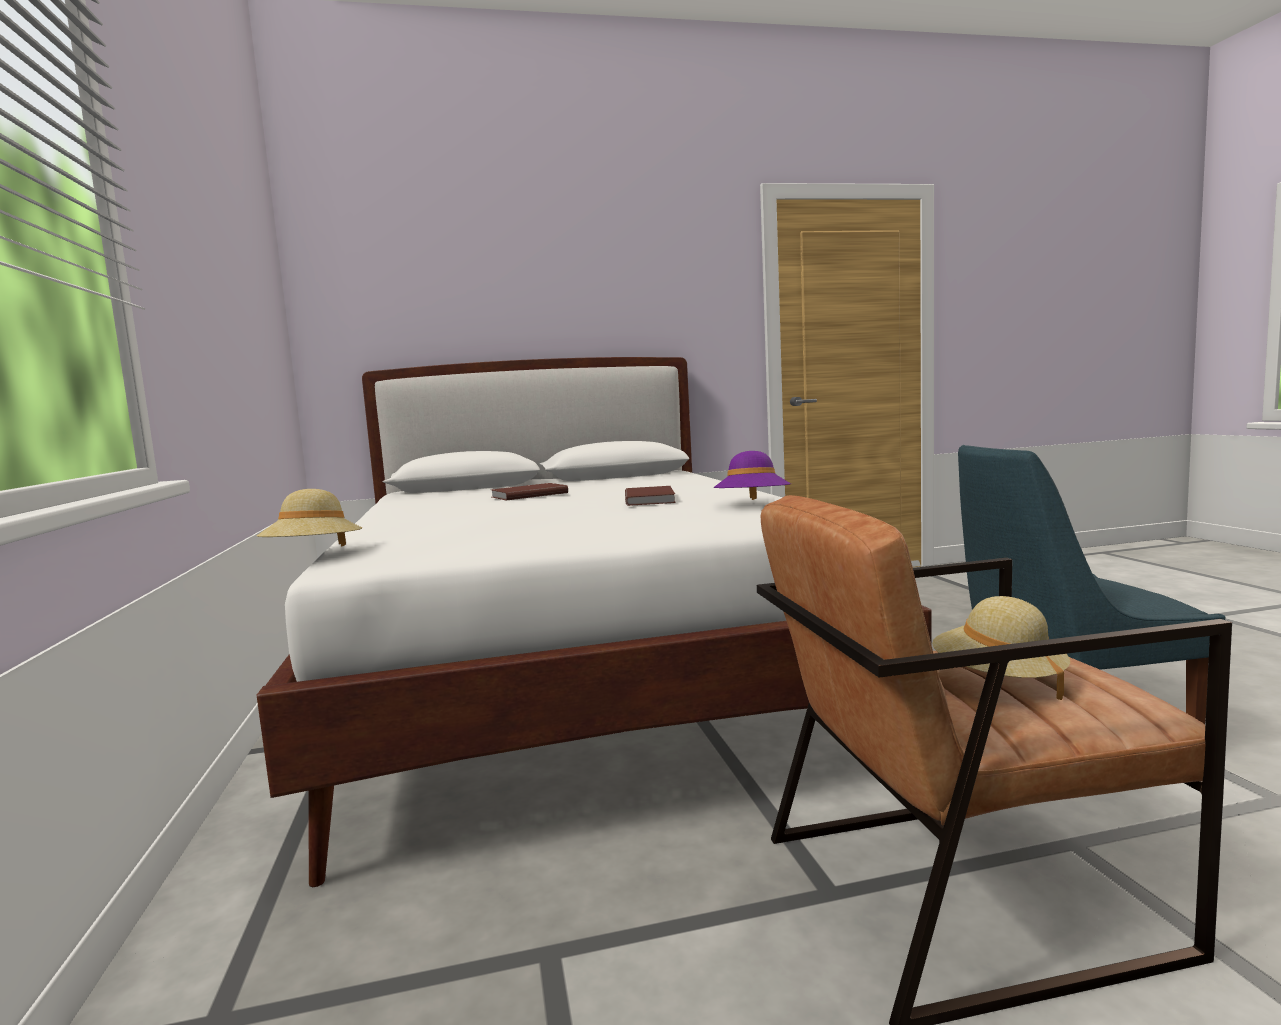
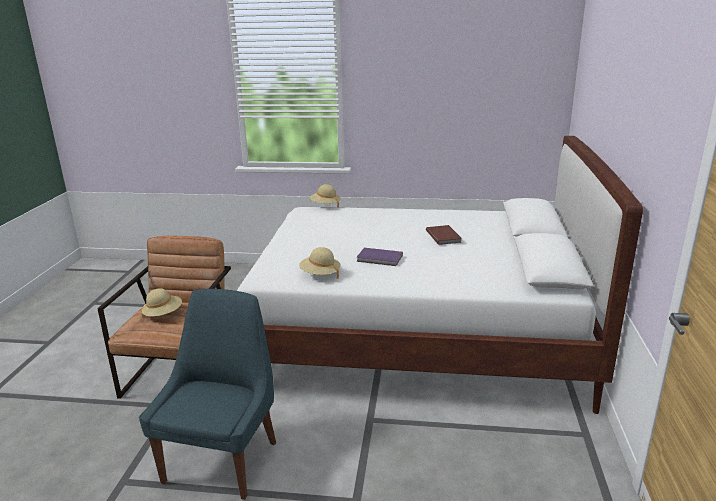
camera: 110 degrees right, 15 degrees up
brown book [625,486,676,506] -> purple book [356,248,403,266]
purple hat [714,451,791,500] -> beige hat [299,247,341,279]

